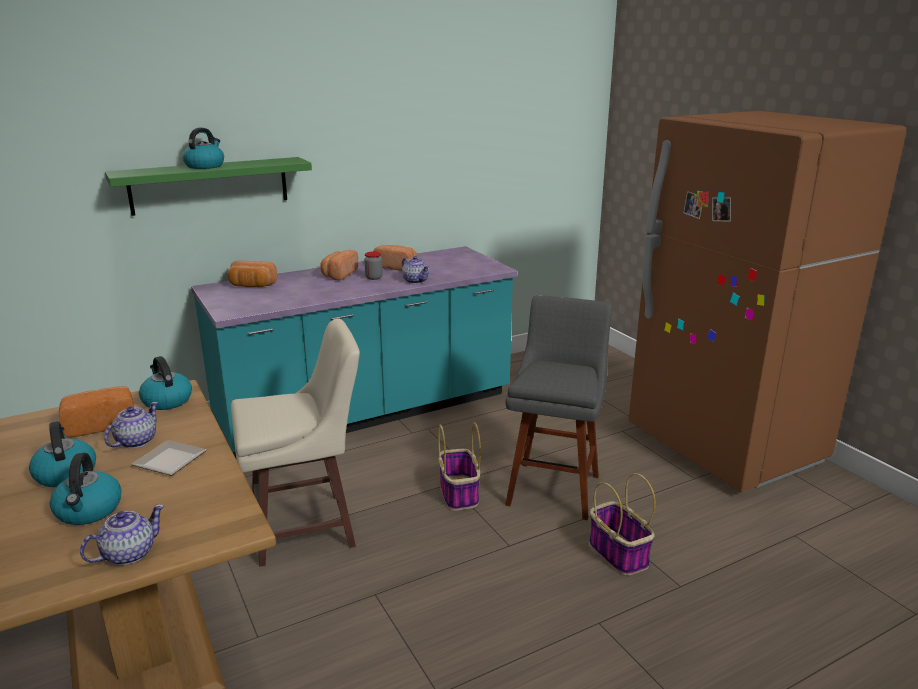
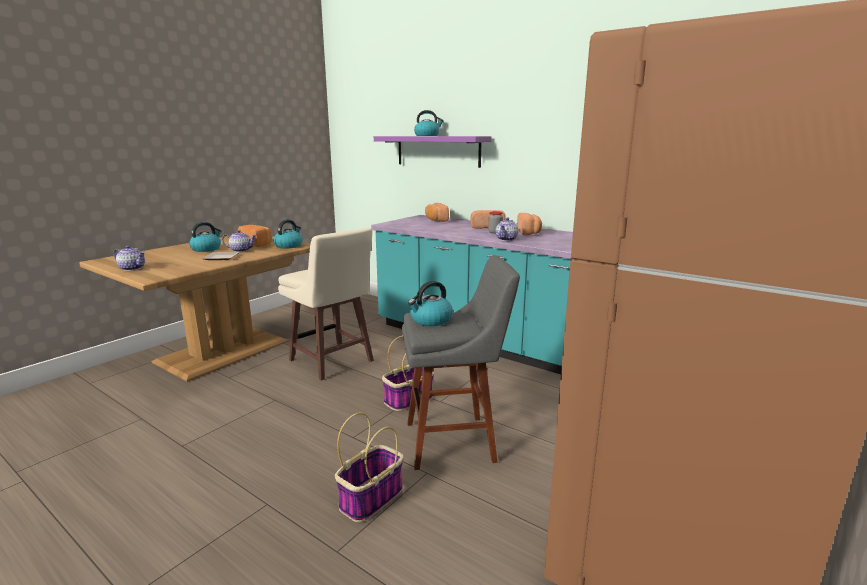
camera: 65 degrees right, 5 degrees down
kettle [50,453,122,525] -> kettle moved to [408,281,453,326]
green shelf [105,157,312,216] -> purple shelf [374,136,491,168]

